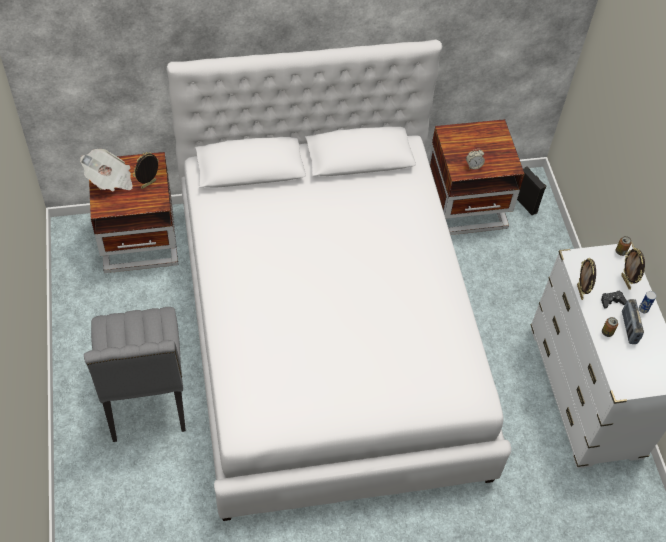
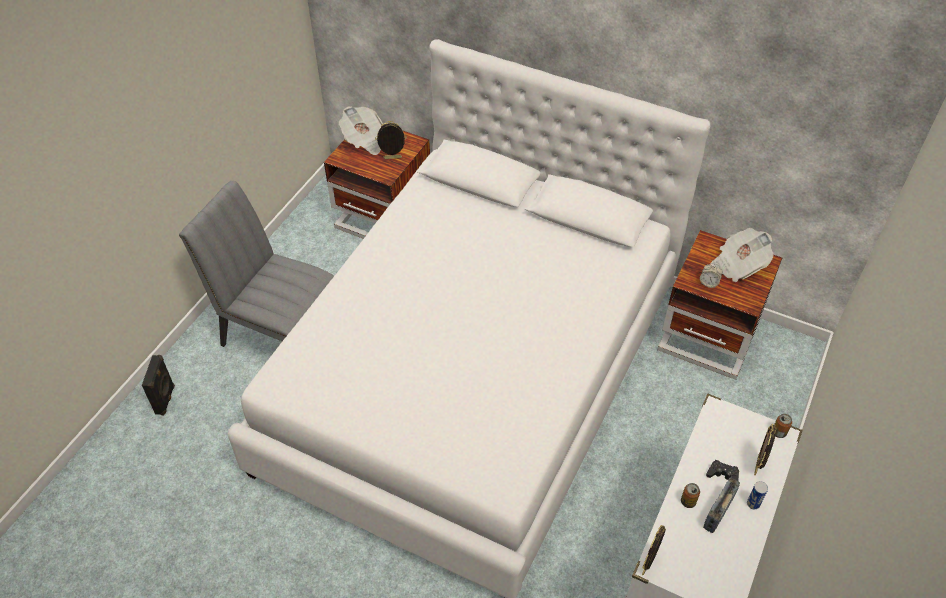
camera: 40 degrees right, 5 degrees down
grey chair [84,307,186,442] -> grey chair turned 90 degrees clockwise [179,181,334,347]
black speaker [517,166,546,215] -> black speaker moved to [142,355,175,415]
picture frame [577,258,596,300] -> picture frame moved to [642,525,666,575]
none -> newspaper [710,228,774,282]

